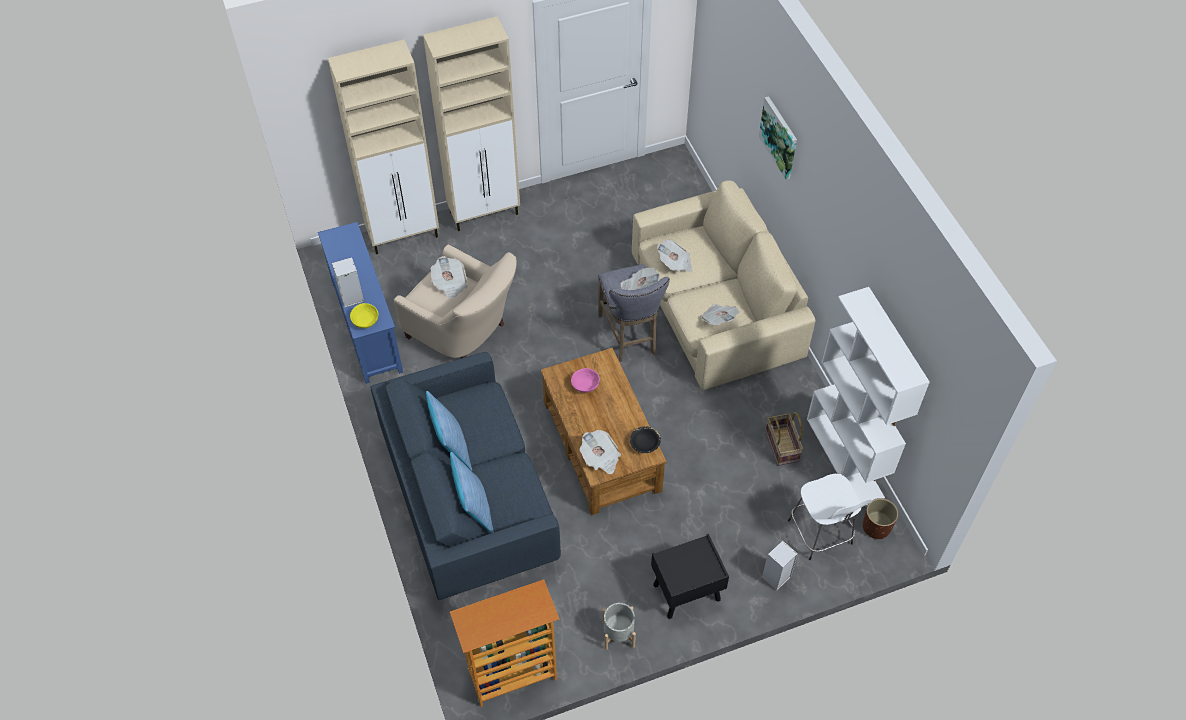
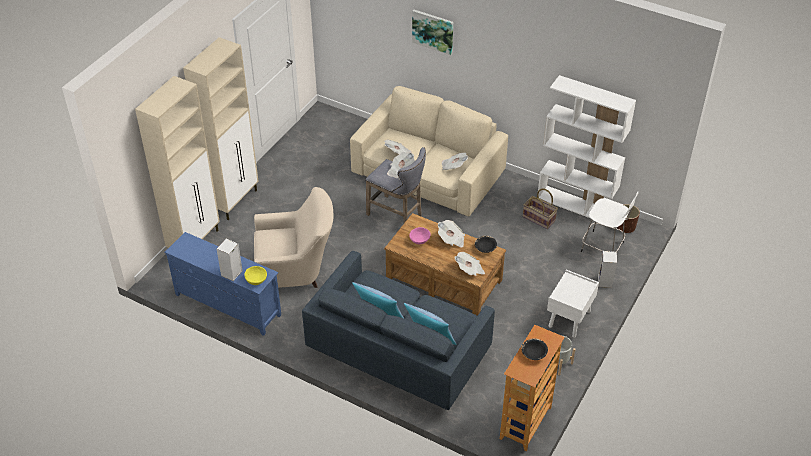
camera: 40 degrees left, 10 degrees down
newspaper [431,256,468,299] -> newspaper moved to [438,220,465,248]
black nightstand [651,534,729,619] -> white nightstand [547,270,599,338]
none -> black bowl [521,338,548,360]

